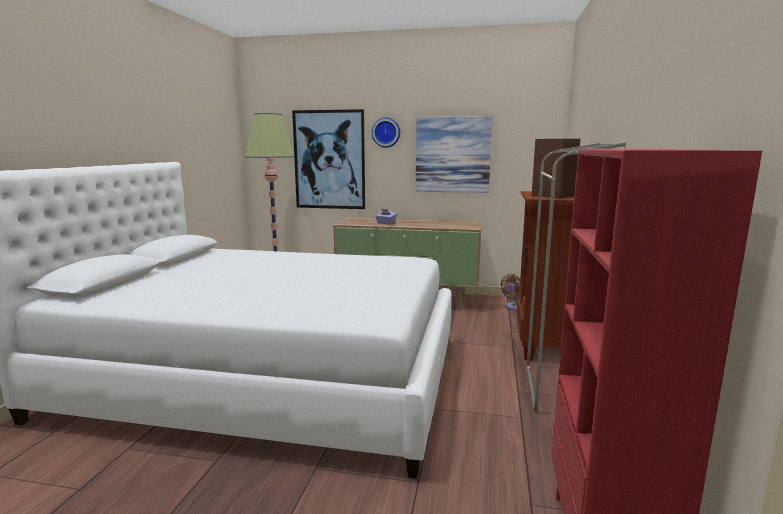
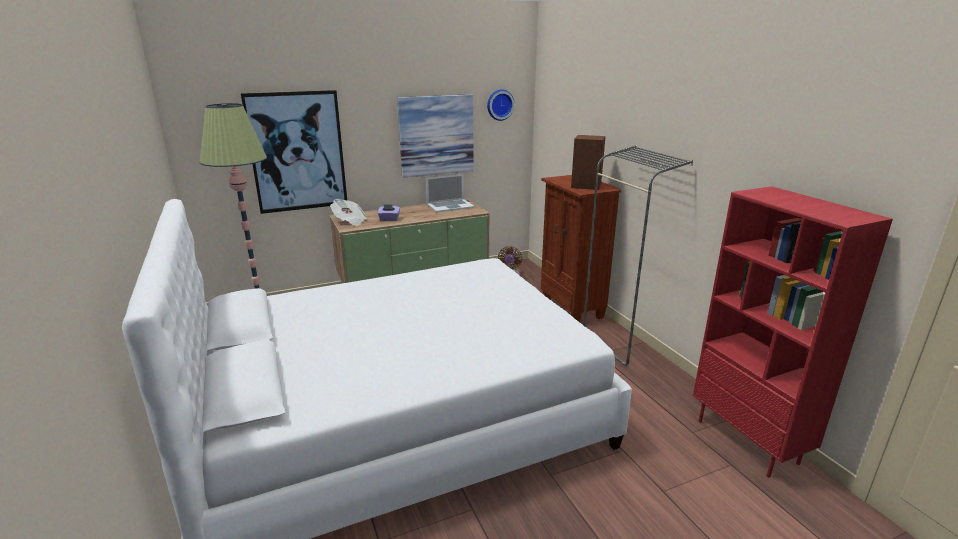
camera: 35 degrees left, 10 degrees up
wall clock [372,117,400,148] -> wall clock moved to [487,89,515,121]
none -> newspaper [330,199,367,226]
none -> laptop [426,174,475,213]

